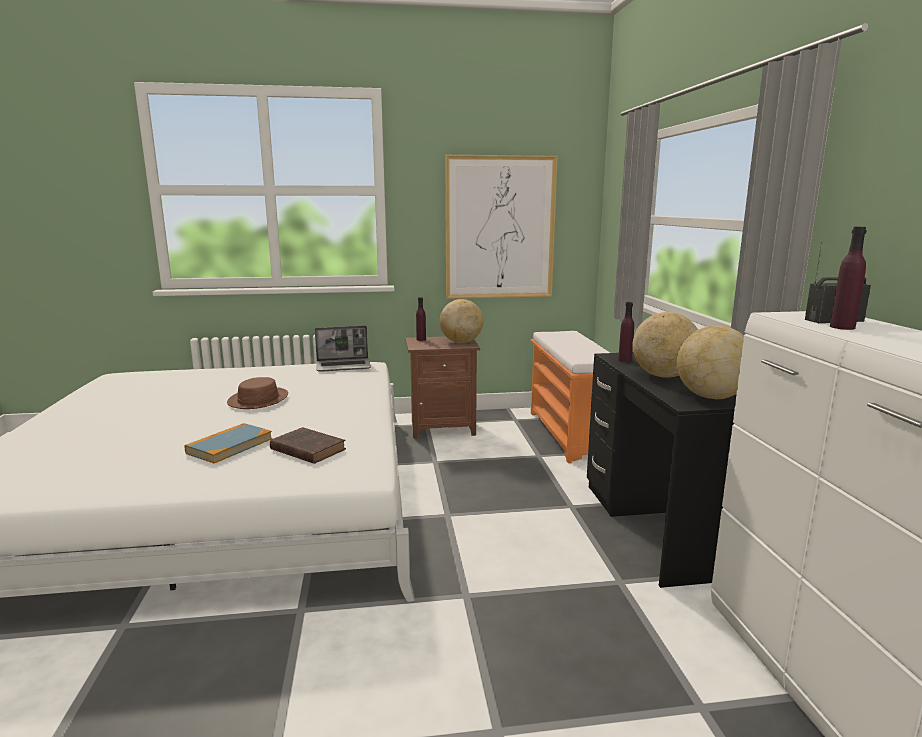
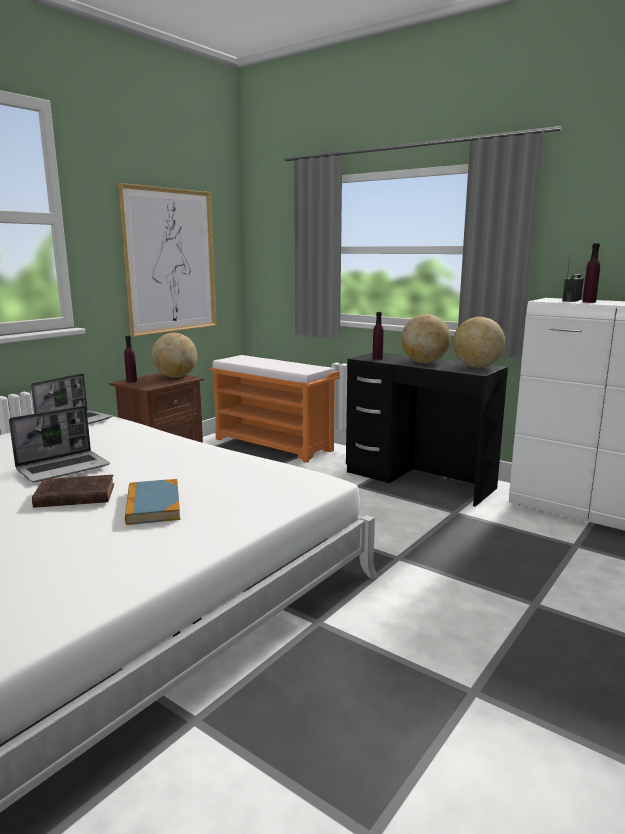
camera: 45 degrees left, 0 degrees up
brown hat [227,377,288,409] -> laptop [9,406,110,482]
brown book [270,427,346,464] -> brown book moved to [32,475,114,508]

